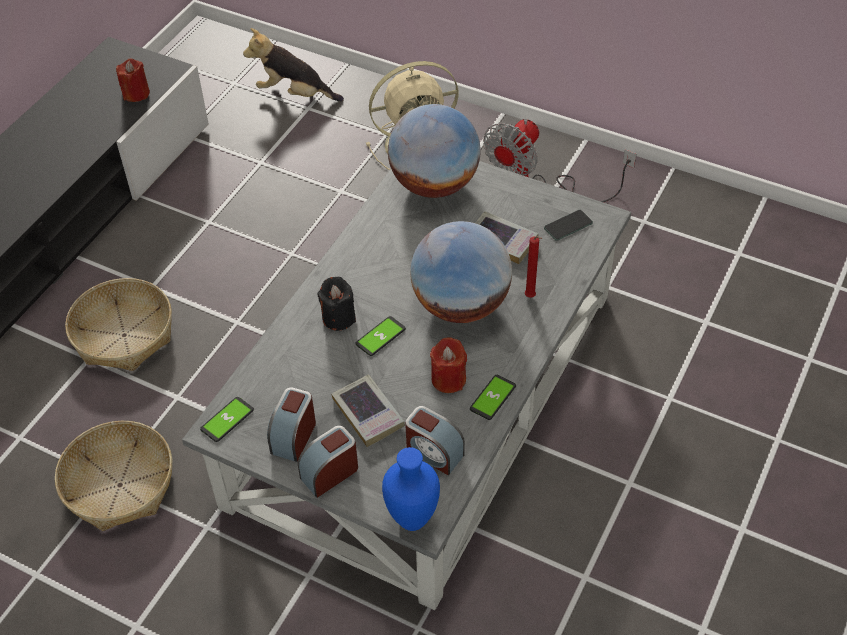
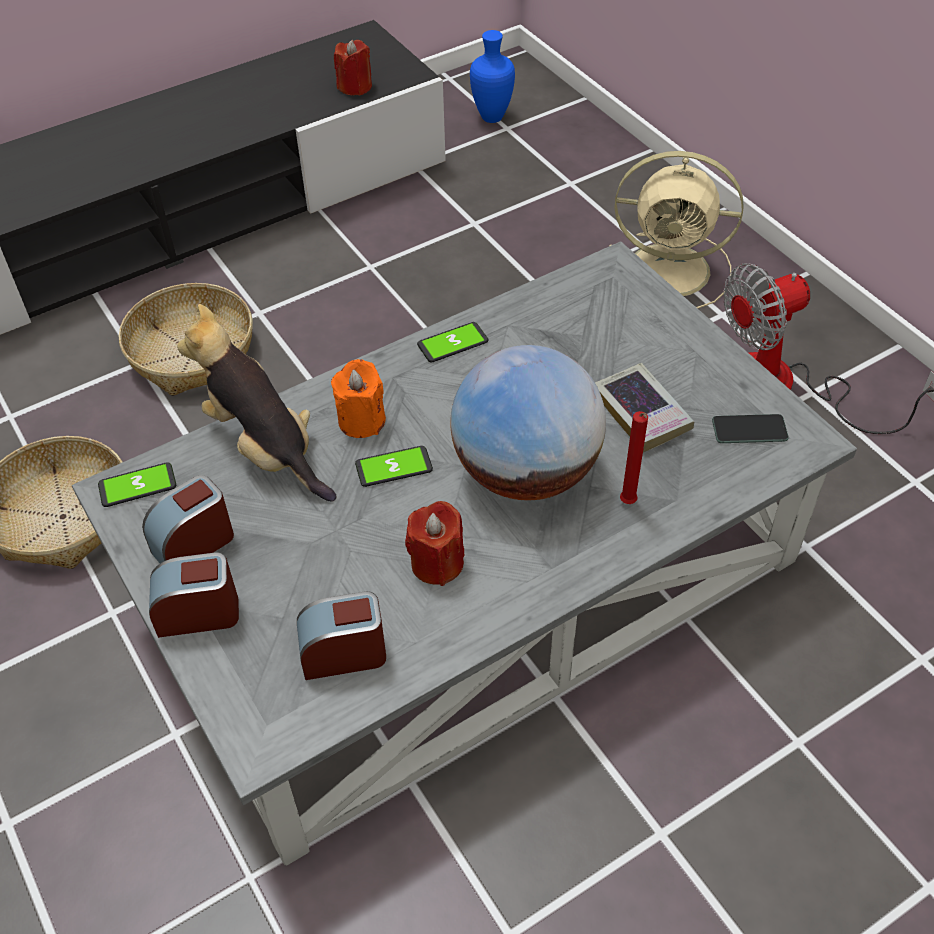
camera: 30 degrees right, 0 degrees up
plush toy [243,28,344,101] -> plush toy moved to [177,304,336,502]
black candle [317,277,356,331] -> orange candle [331,359,386,438]
book [331,374,405,447] -> none
blue vase [382,447,440,531] -> blue vase moved to [470,30,515,123]
globe [388,104,481,198] -> none
alarm clock [405,406,465,475] -> alarm clock turned 105 degrees clockwise [297,591,386,680]
phone [470,375,516,420] -> phone moved to [417,322,488,362]

